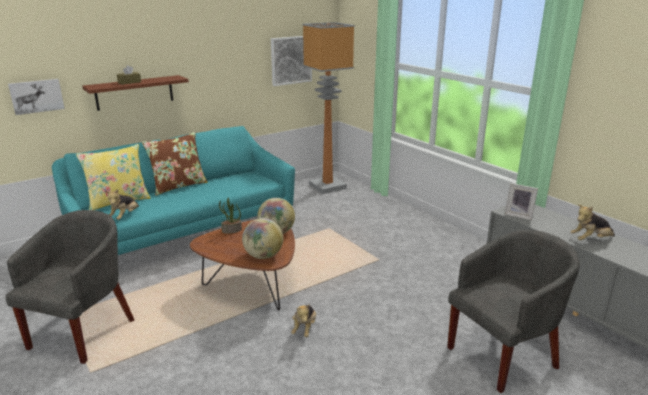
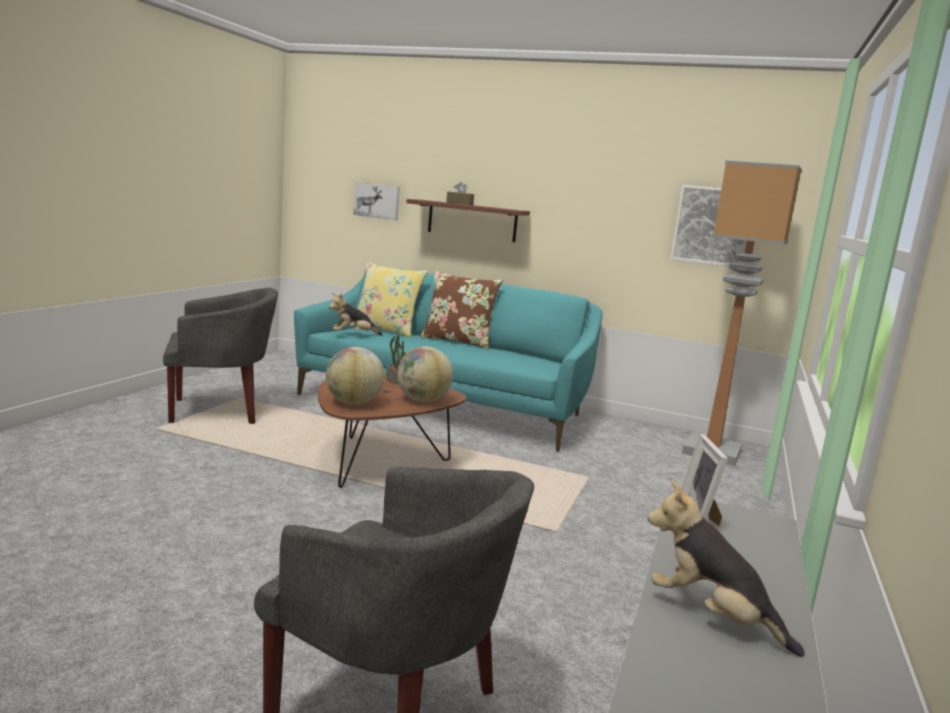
camera: 55 degrees right, 10 degrees down
plush toy [291,303,316,337] -> none

